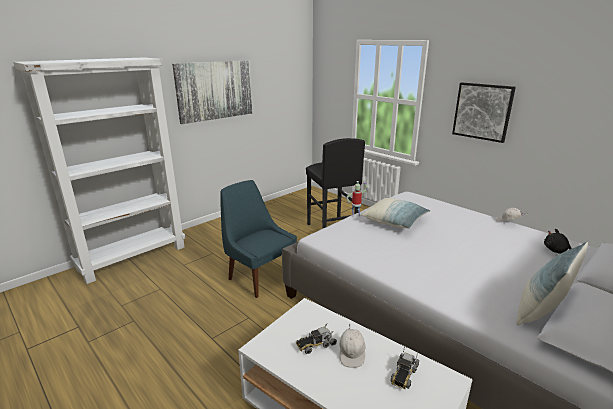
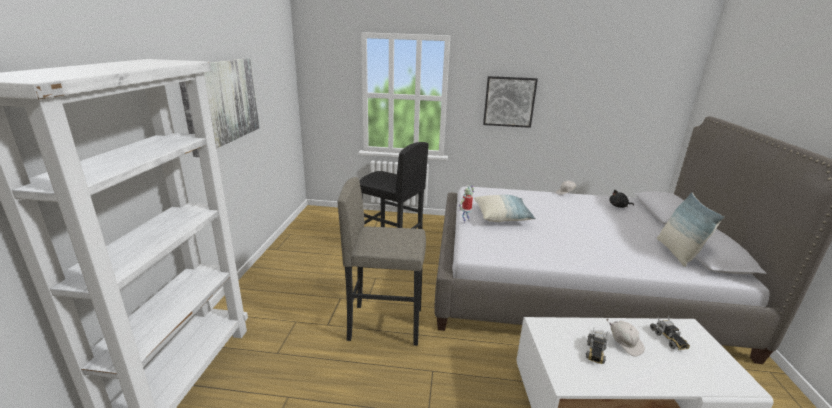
camera: 40 degrees left, 0 degrees up
blue chair [220,180,297,298] -> grey stool [338,177,426,346]

